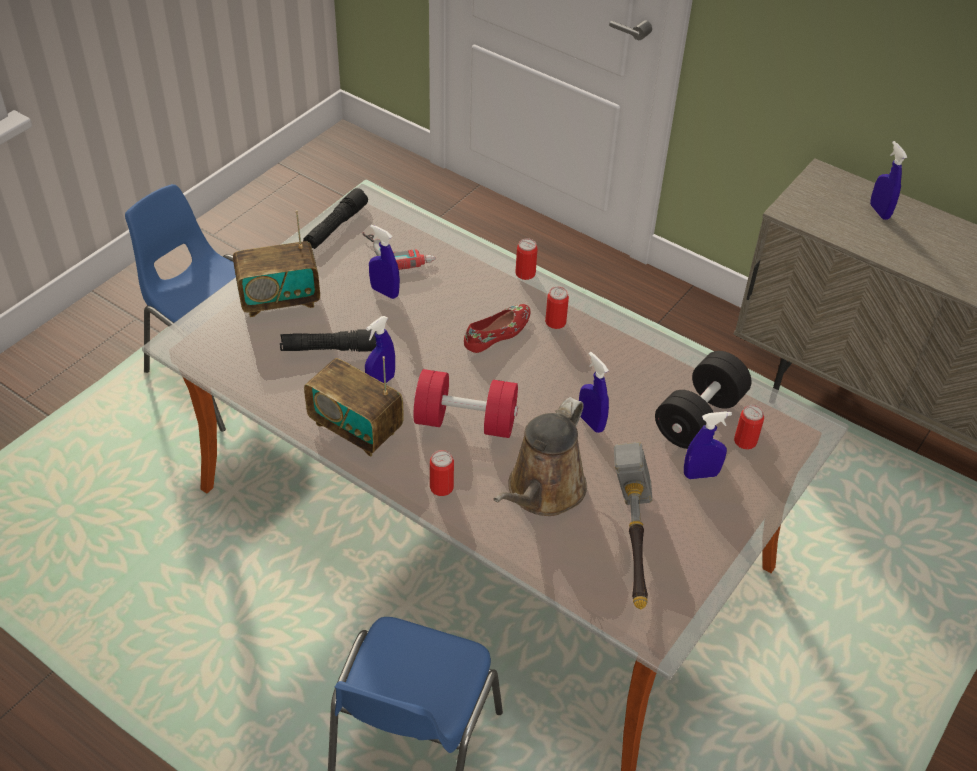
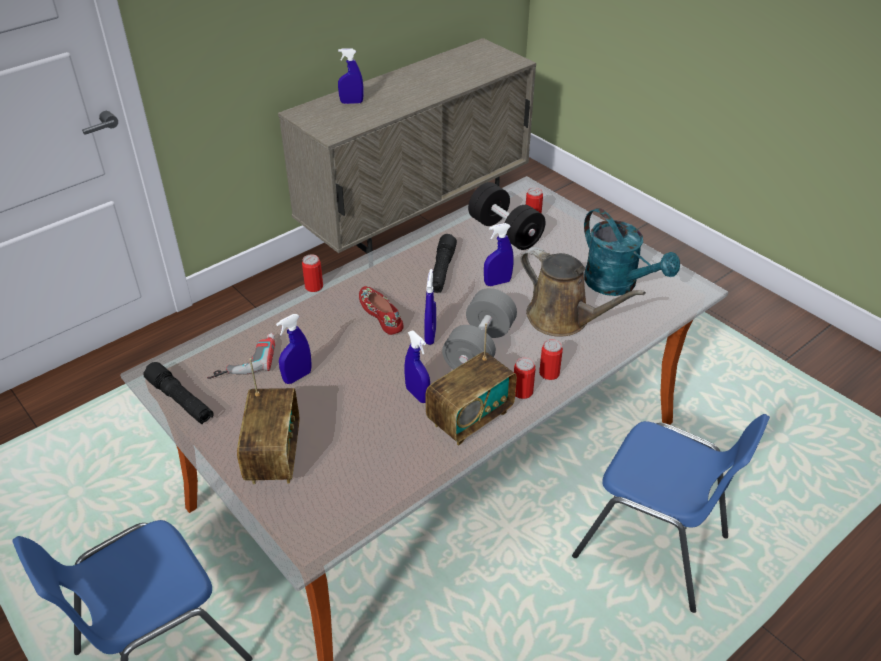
camera: 75 degrees left, 5 degrees down
black flashlight [280,329,376,352] -> black flashlight moved to [433,234,457,293]
red dumbbell [413,369,518,438] -> grey dumbbell [442,288,517,370]
can [545,287,569,329] -> can moved to [514,357,535,399]
hammer [614,442,652,609] -> turquoise watering can [584,208,680,296]
blue spray bottle [684,411,732,479] -> blue spray bottle moved to [424,269,436,345]

